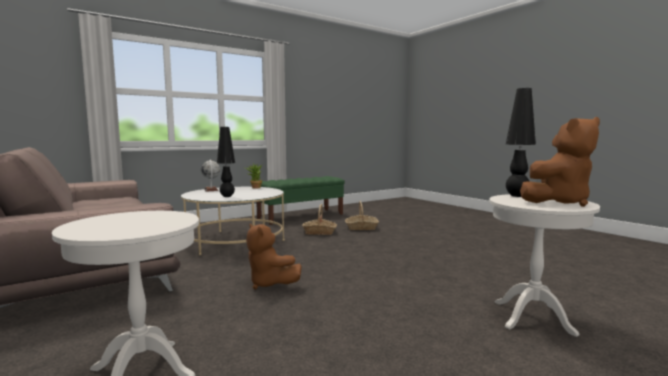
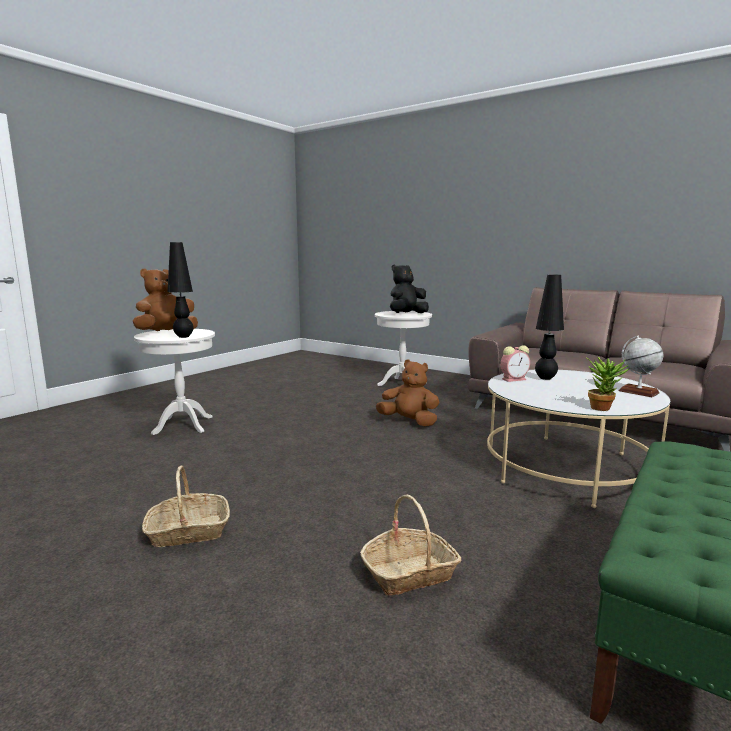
camera: 160 degrees right, 5 degrees up
basket [302,204,337,235] -> basket moved to [142,466,230,547]
none -> black plush toy [390,264,429,313]
none -> alarm clock [500,345,530,382]

